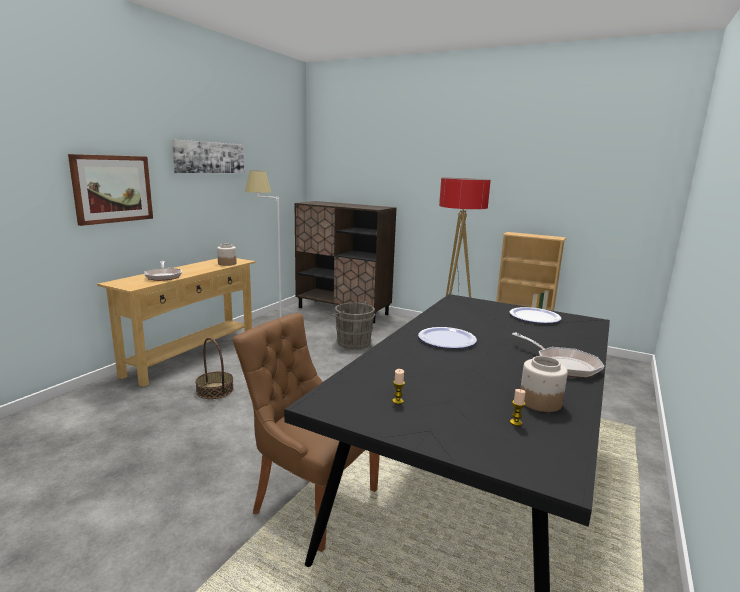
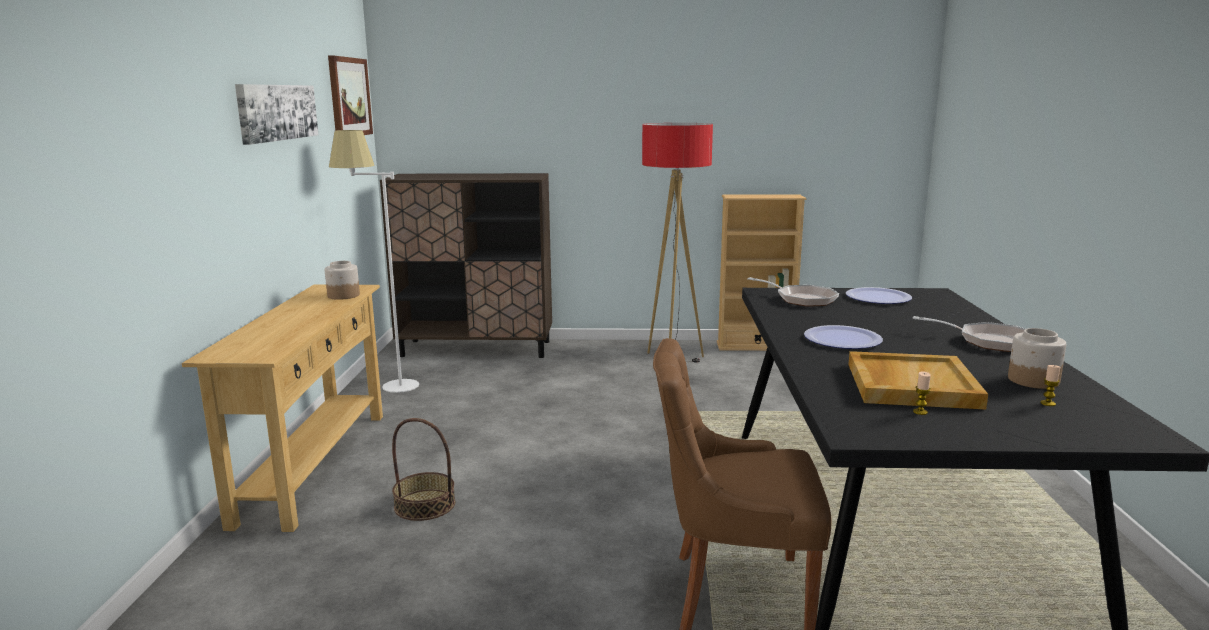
camera: 25 degrees left, 0 degrees up
picture [68,154,153,226] -> picture moved to [328,55,373,135]
frying pan [144,261,182,281] -> frying pan moved to [747,277,839,306]
grey bucket [329,302,375,349] -> none
none -> beige tray [848,351,988,410]

